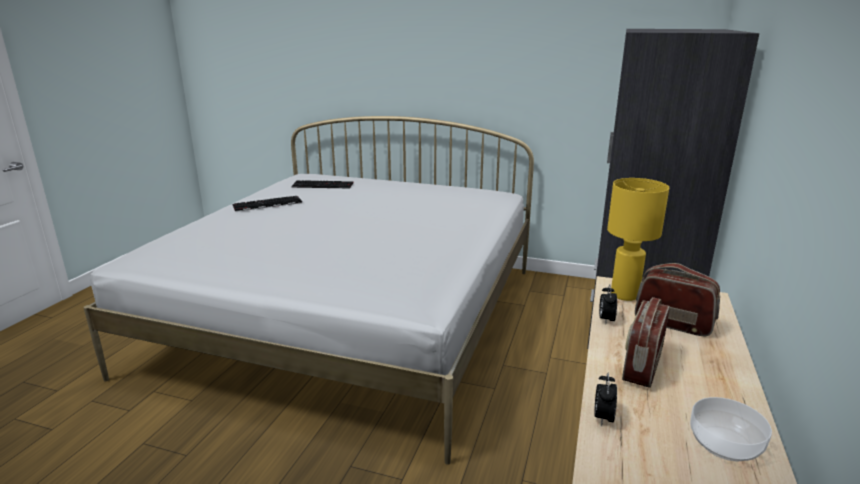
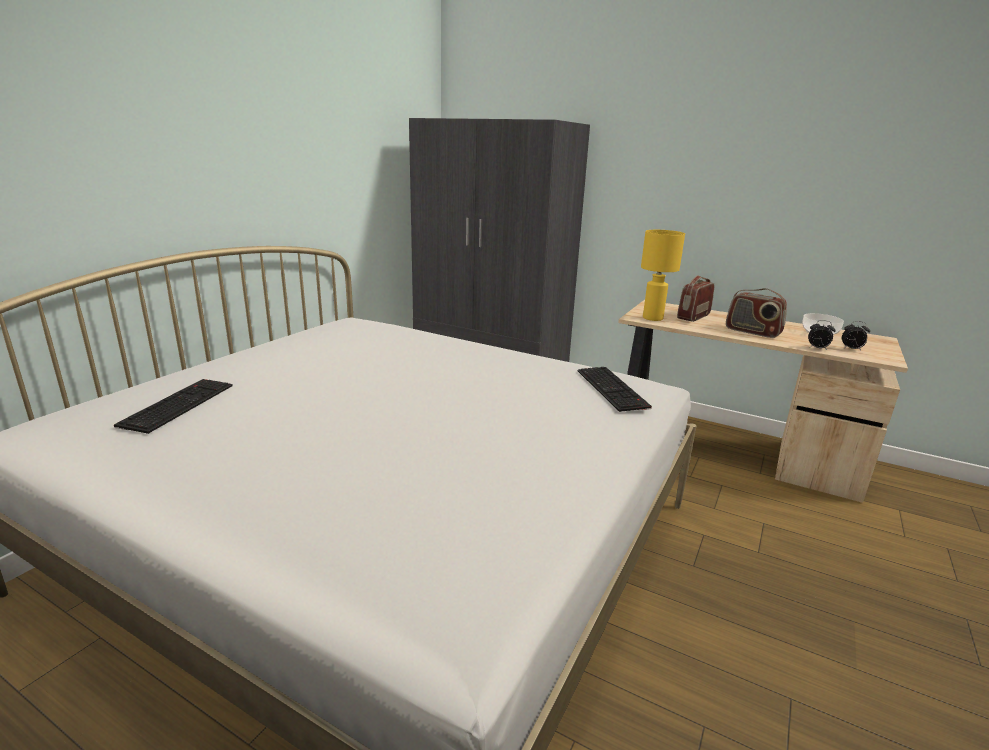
camera: 80 degrees left, 0 degrees up
keyboard [232,196,302,212] -> keyboard moved to [578,367,652,412]
alarm clock [599,284,617,324] -> alarm clock moved to [842,321,870,351]

